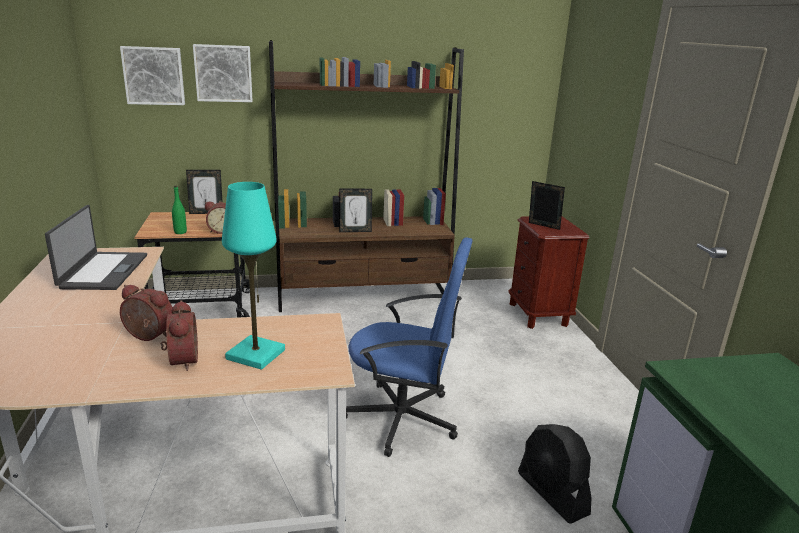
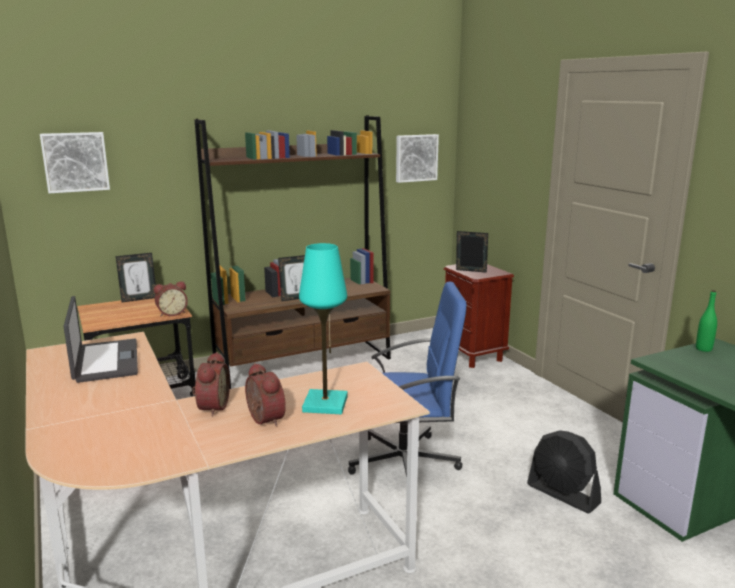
camera: 15 degrees left, 5 degrees down
alarm clock [120,285,173,341] -> alarm clock turned 90 degrees clockwise [192,352,230,417]
green bottle [172,186,187,234] -> green bottle moved to [696,290,717,352]
picture [193,44,253,102] -> picture moved to [396,134,439,183]

